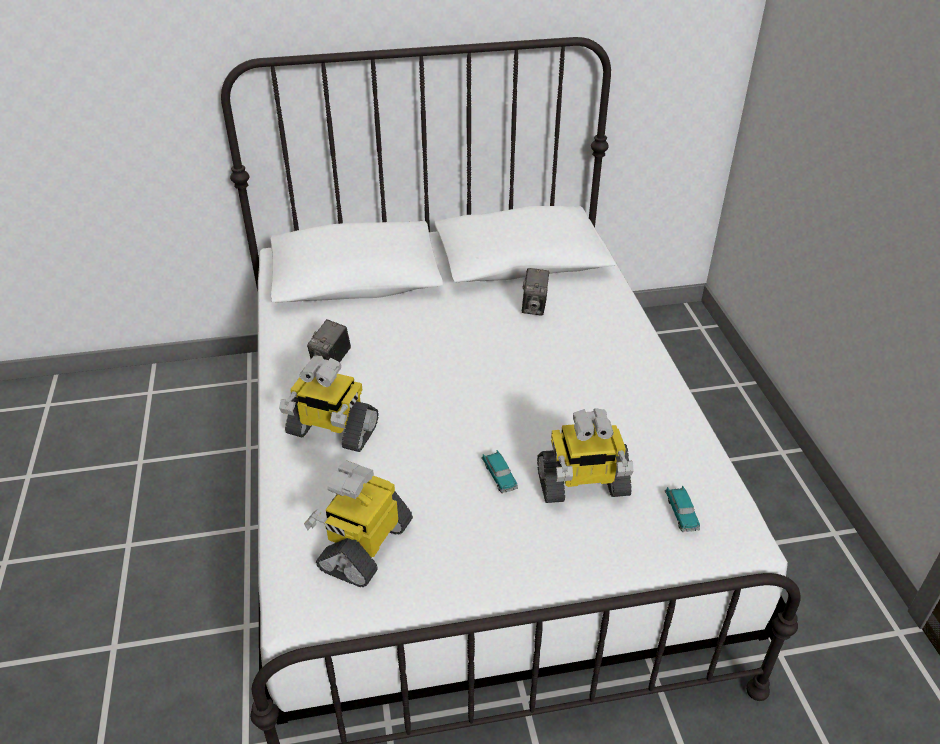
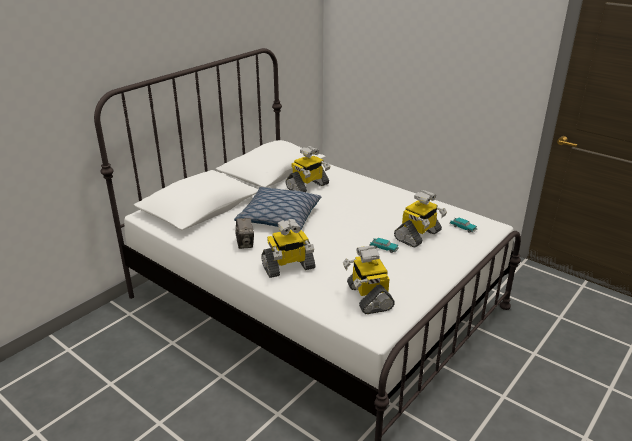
camera: 40 degrees left, 10 degrees down
camera [522,268,549,315] -> toy robot [285,146,331,192]
none -> pillow [234,187,321,230]

